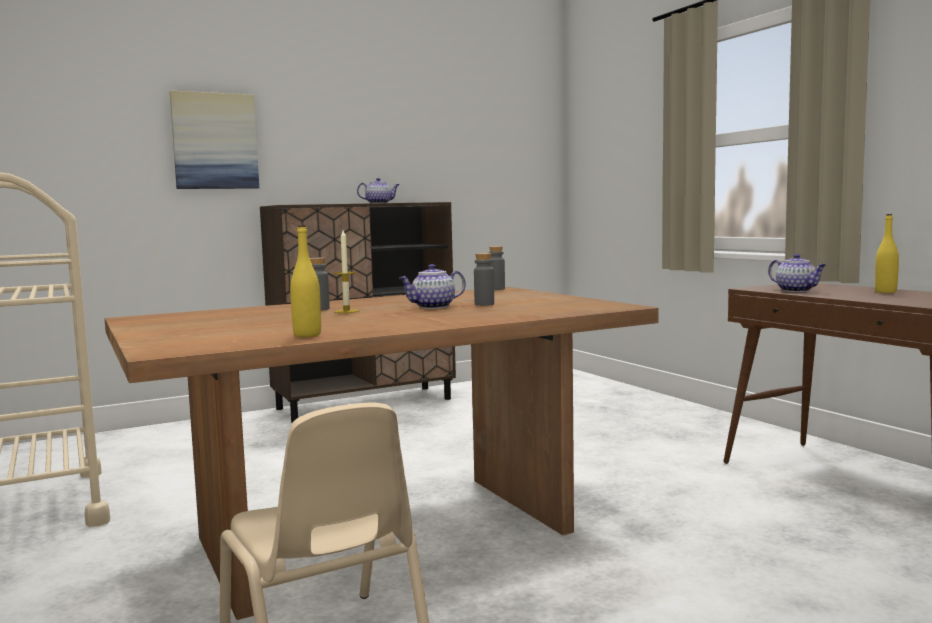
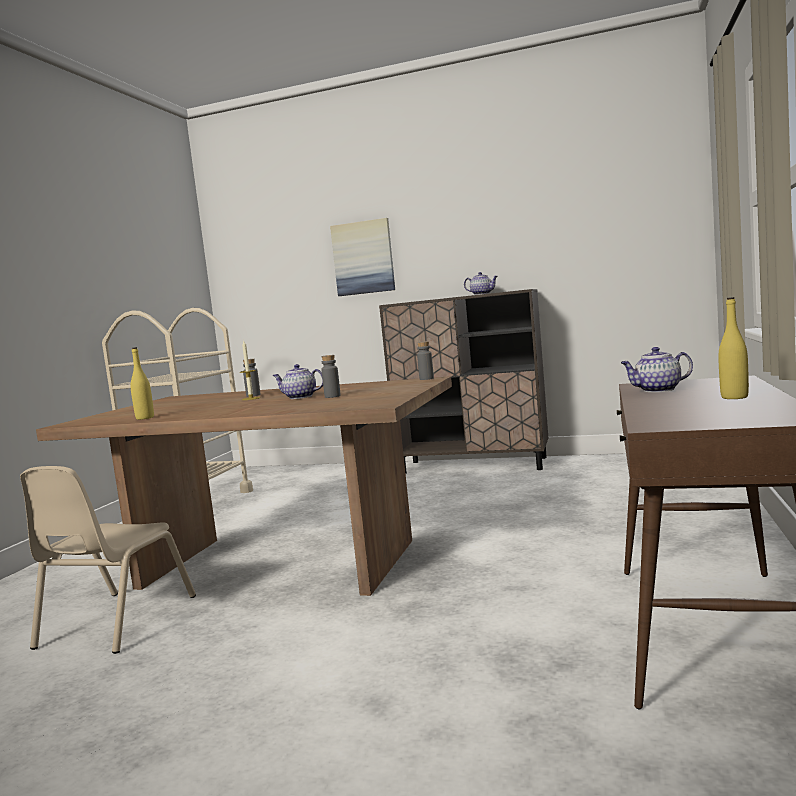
camera: 45 degrees right, 0 degrees up
teapot [768,254,826,292] -> teapot turned 75 degrees clockwise [621,347,693,392]

